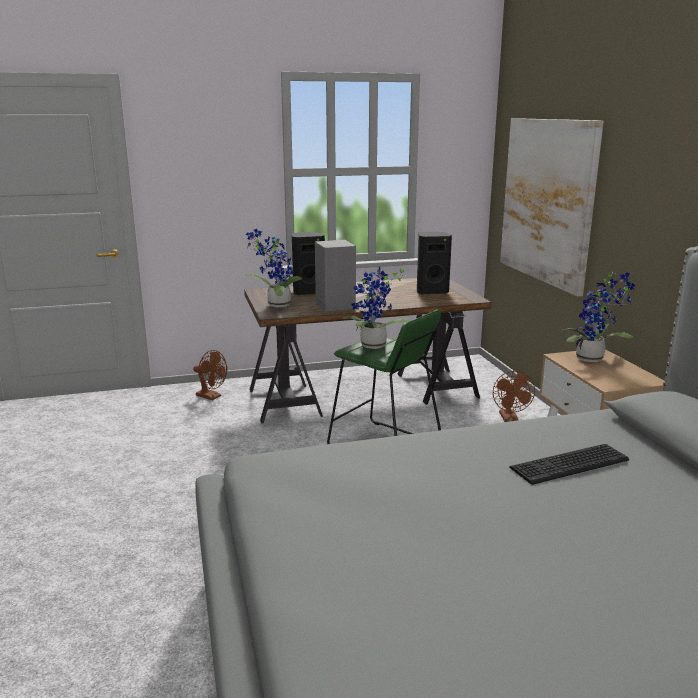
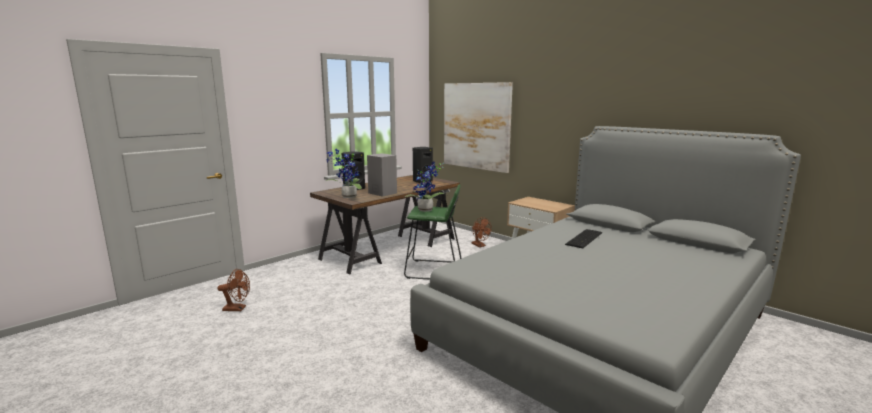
camera: 30 degrees left, 5 degrees down
brown fan [193,350,227,400] -> brown fan moved to [217,269,250,311]
potted plant [563,272,635,362] -> none

